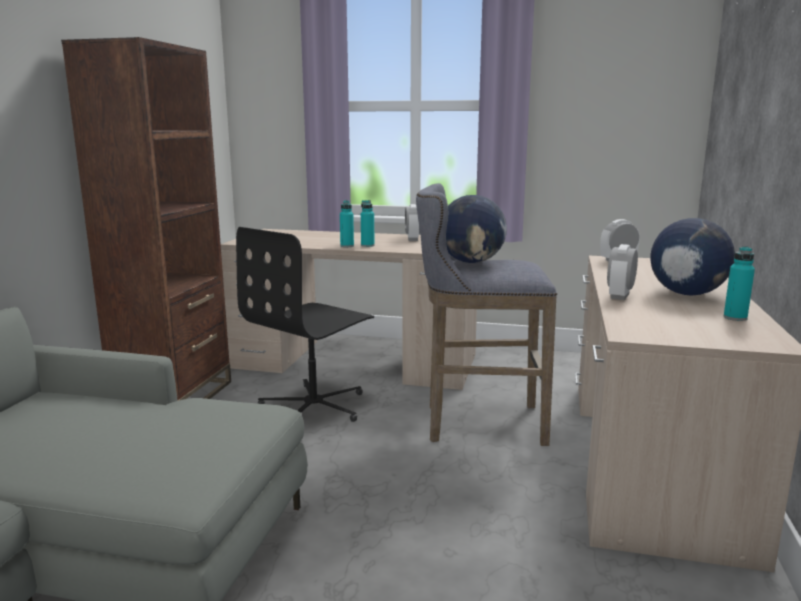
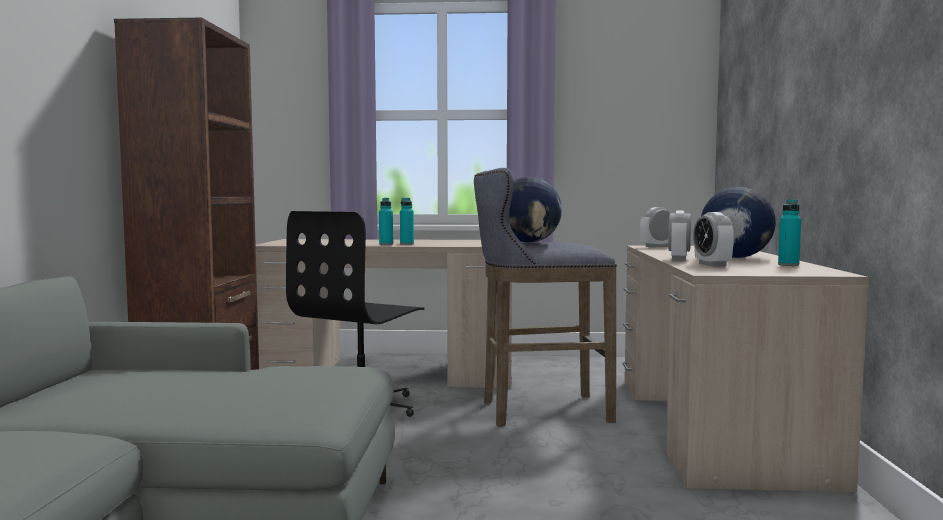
camera: 10 degrees left, 10 degrees down
alarm clock [405,204,420,241] -> alarm clock moved to [693,212,735,267]

